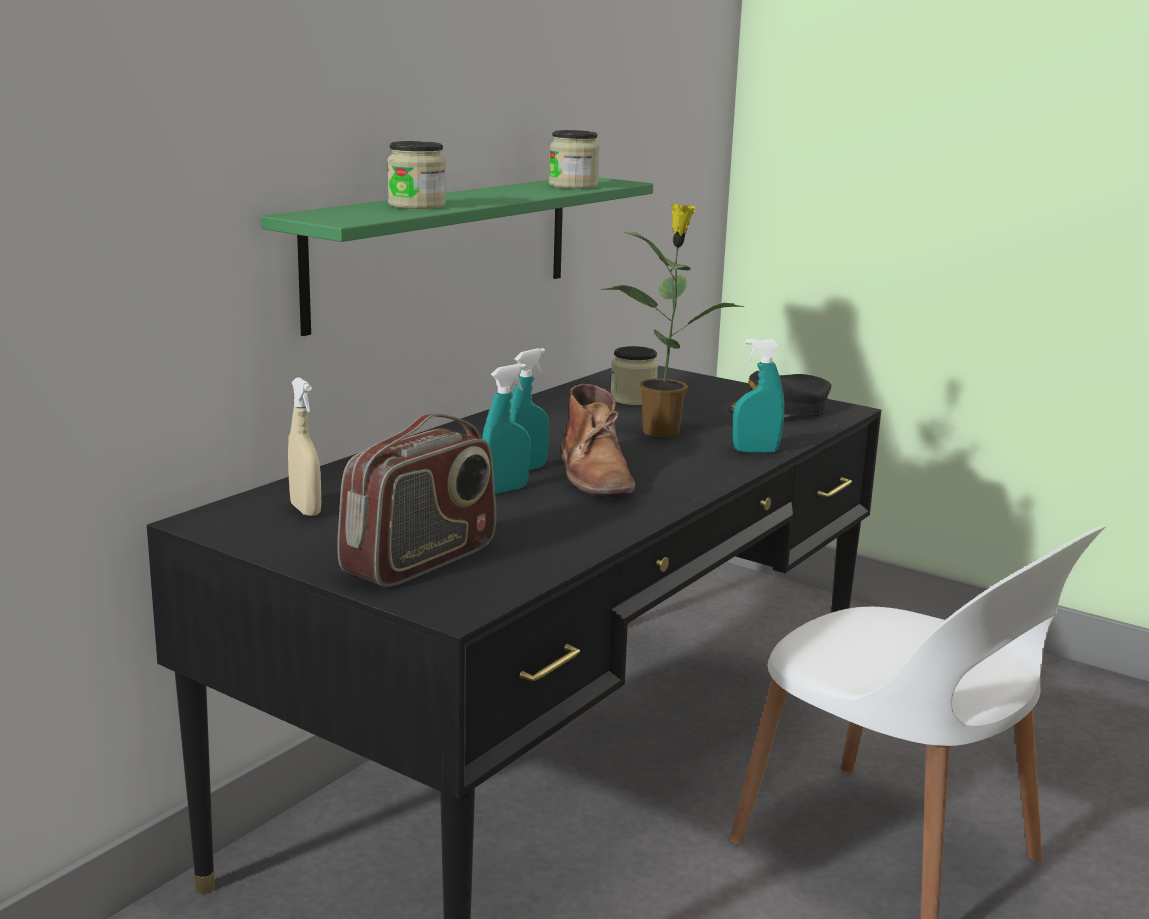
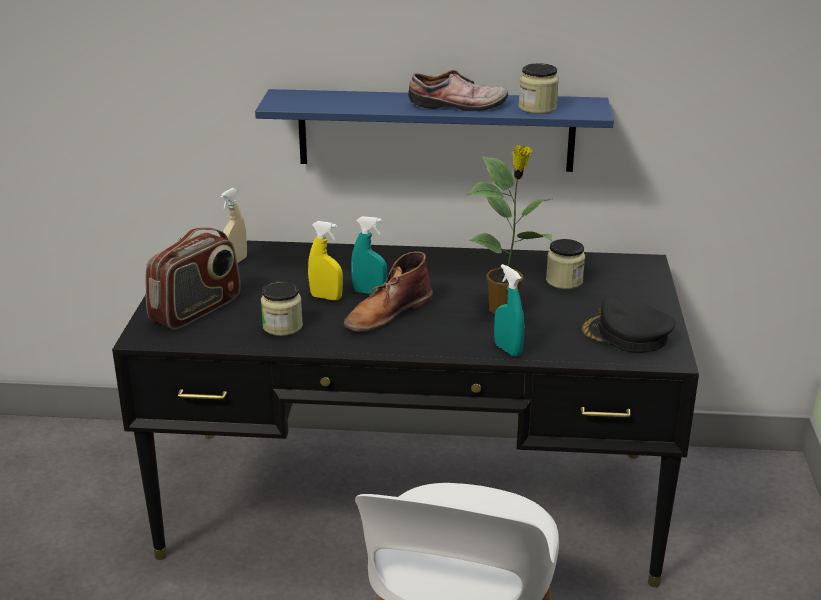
camera: 60 degrees right, 10 degrees up
green shelf [261,177,653,336] -> blue shelf [255,89,614,172]
radio [337,414,496,587] -> radio turned 60 degrees counterclockwise [145,227,241,330]
jar [387,141,446,209] -> jar moved to [261,281,303,336]
turquoise spray bottle [482,364,531,494] -> yellow spray bottle [308,221,343,300]
none -> shoe [408,70,508,111]

